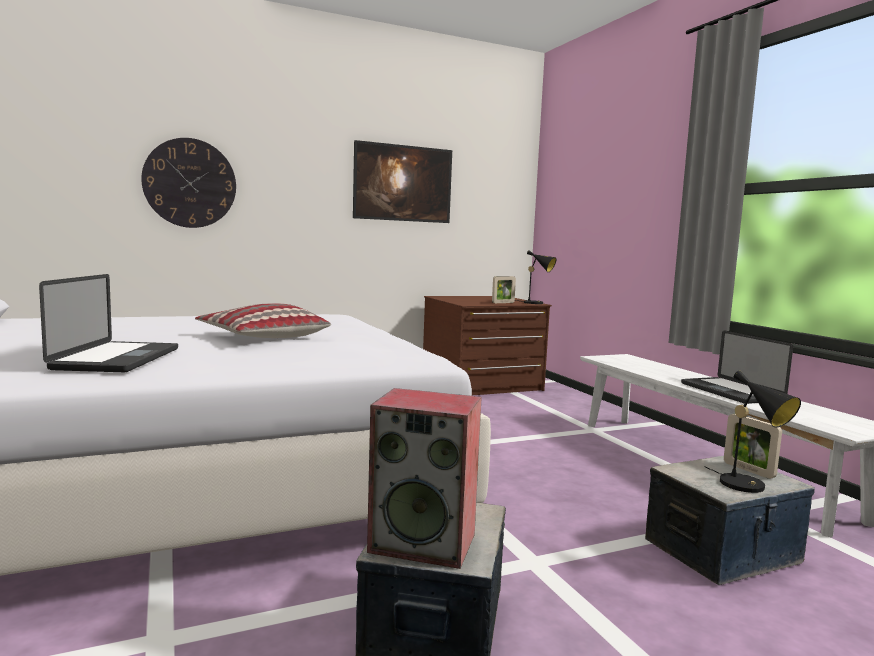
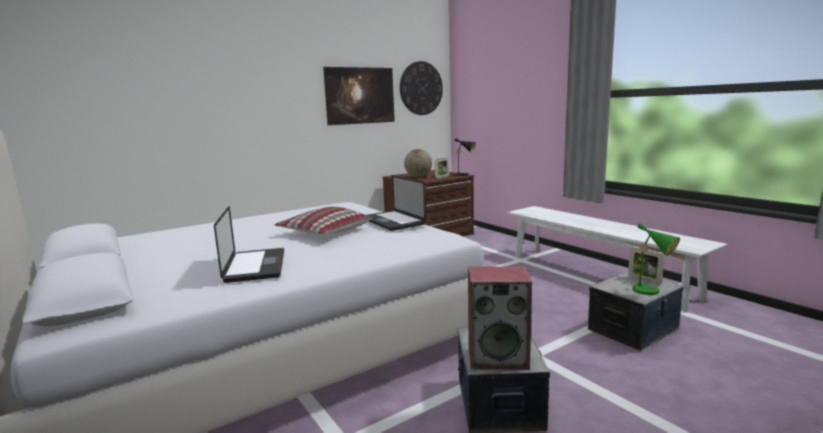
camera: 10 degrees left, 5 degrees up
wall clock [141,138,236,228] -> wall clock moved to [400,61,443,115]
laptop [681,330,793,404] -> laptop moved to [367,175,426,231]
black table lamp [704,371,801,493] -> green table lamp [622,223,680,295]
none -> globe [404,149,432,177]

